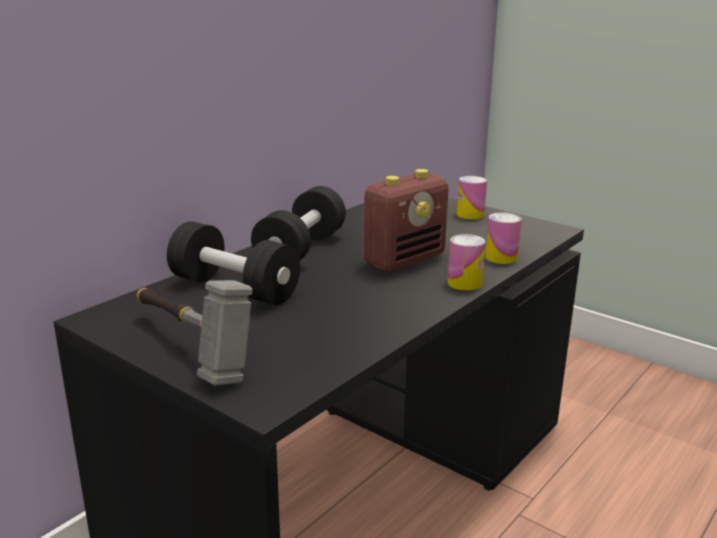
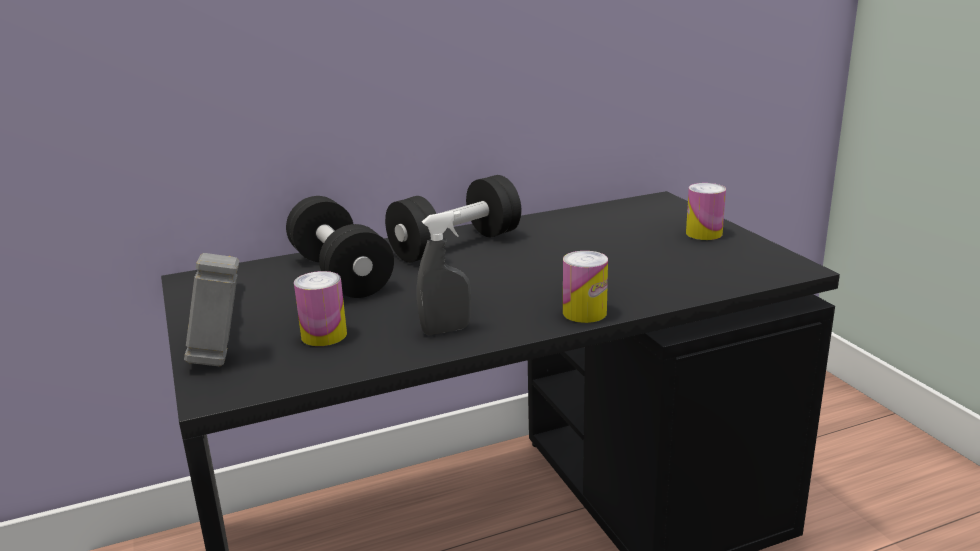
camera: 30 degrees right, 0 degrees up
radio [364,169,449,272] -> none
can [485,212,522,264] -> can moved to [294,271,347,346]
none -> grey spray bottle [417,211,471,335]

